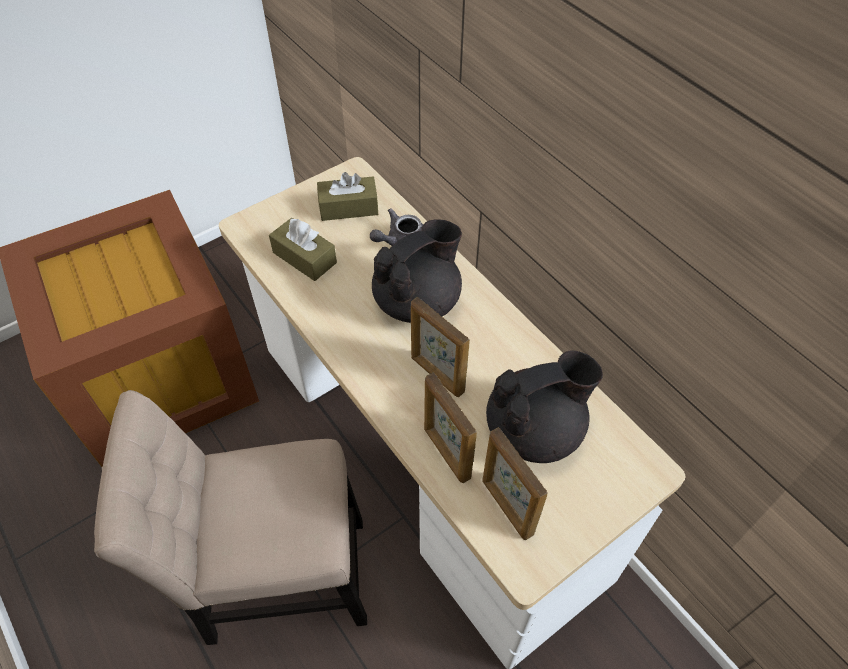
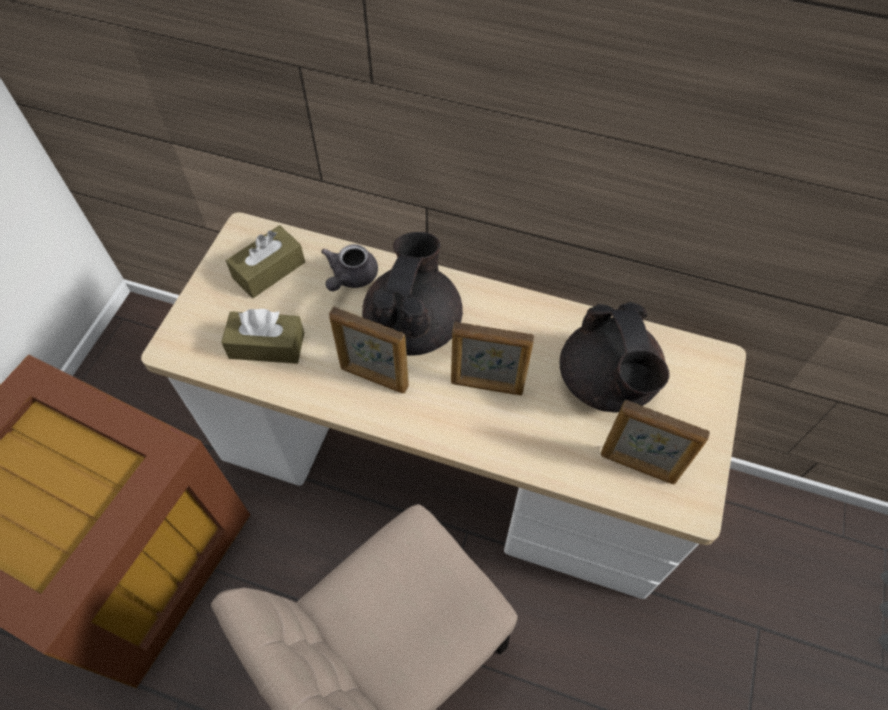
camera: 35 degrees left, 5 degrees up
picture frame [424,372,477,483] -> picture frame moved to [329,306,409,393]
black teapot [486,351,603,463] -> black teapot turned 135 degrees clockwise [560,302,670,413]

